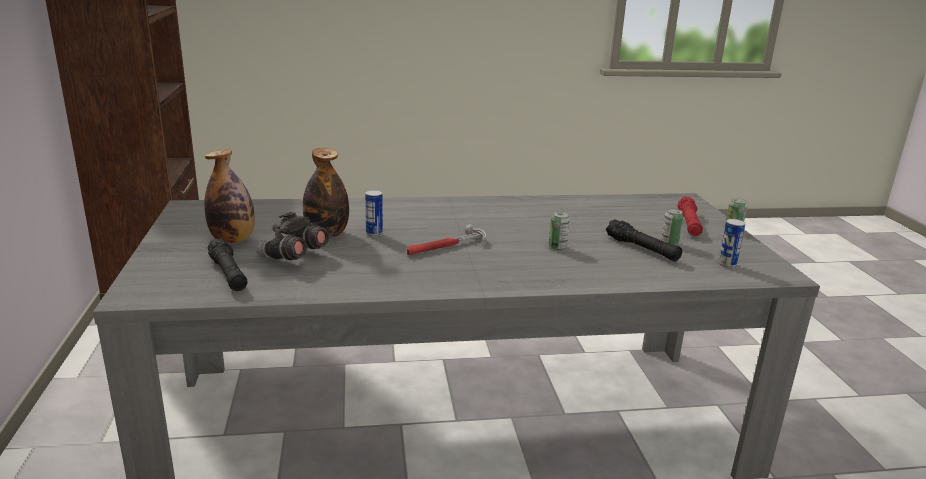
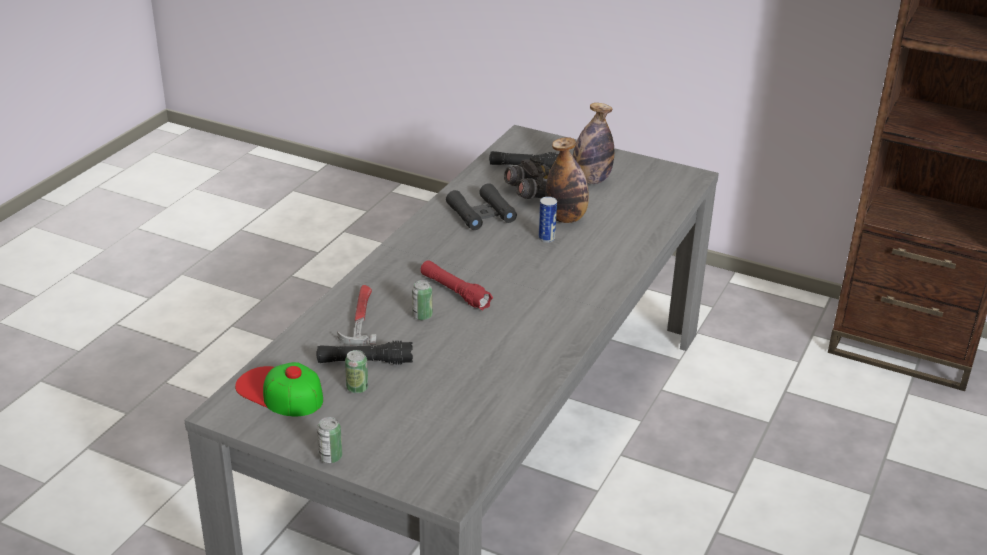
camera: 125 degrees right, 10 degrees up
hammer [407,224,486,255] -> hammer moved to [337,285,377,346]
red flashlight [678,197,703,236] -> red flashlight moved to [420,260,493,310]
can [718,219,746,268] -> cap [235,362,323,416]
none -> black binoculars [446,183,517,230]

